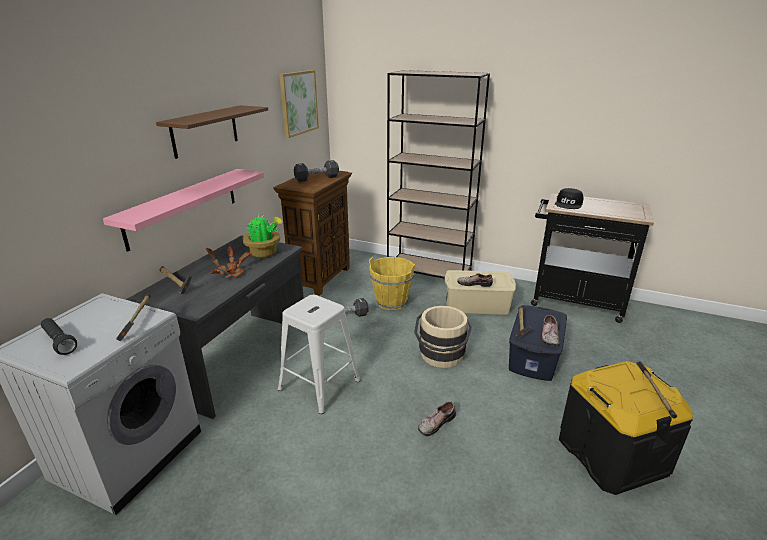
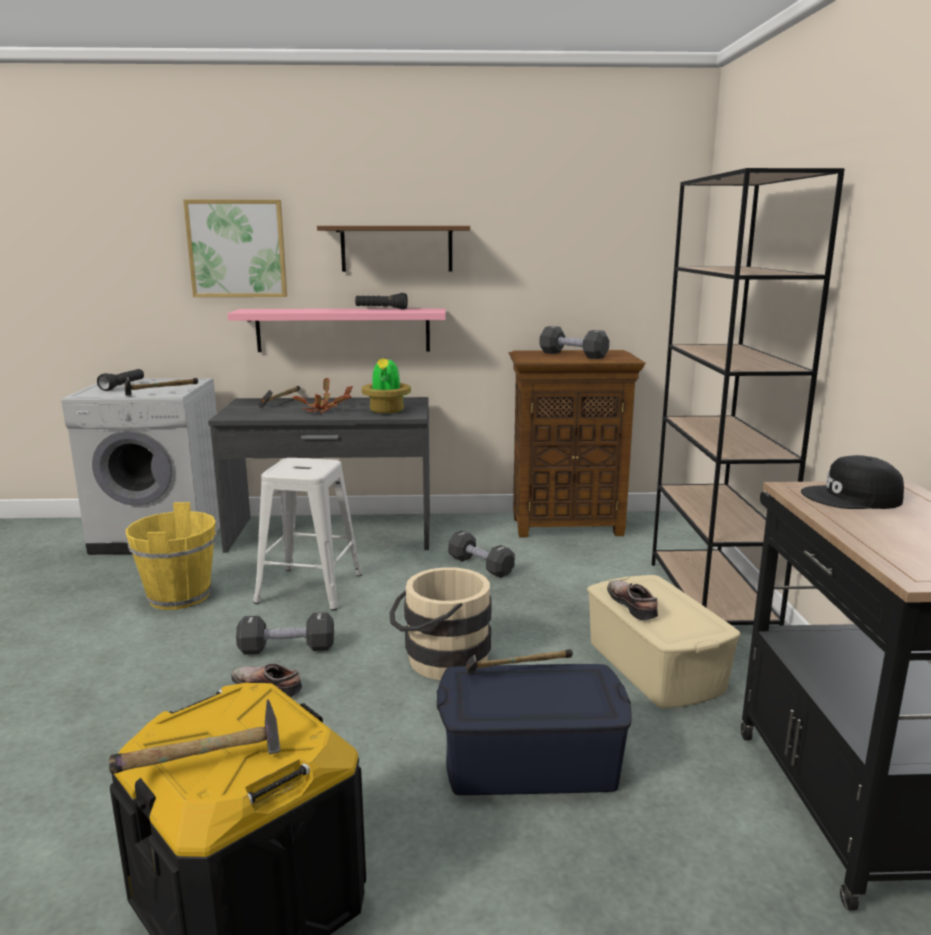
camera: 65 degrees right, 10 degrees down
picture [279,70,319,138] -> picture moved to [183,200,287,297]
yellow bucket [369,257,415,310] -> yellow bucket moved to [126,502,217,610]
shoe [541,315,560,346] -> none
none -> black dumbbell [236,613,334,655]
none -> black flashlight [355,293,408,310]

